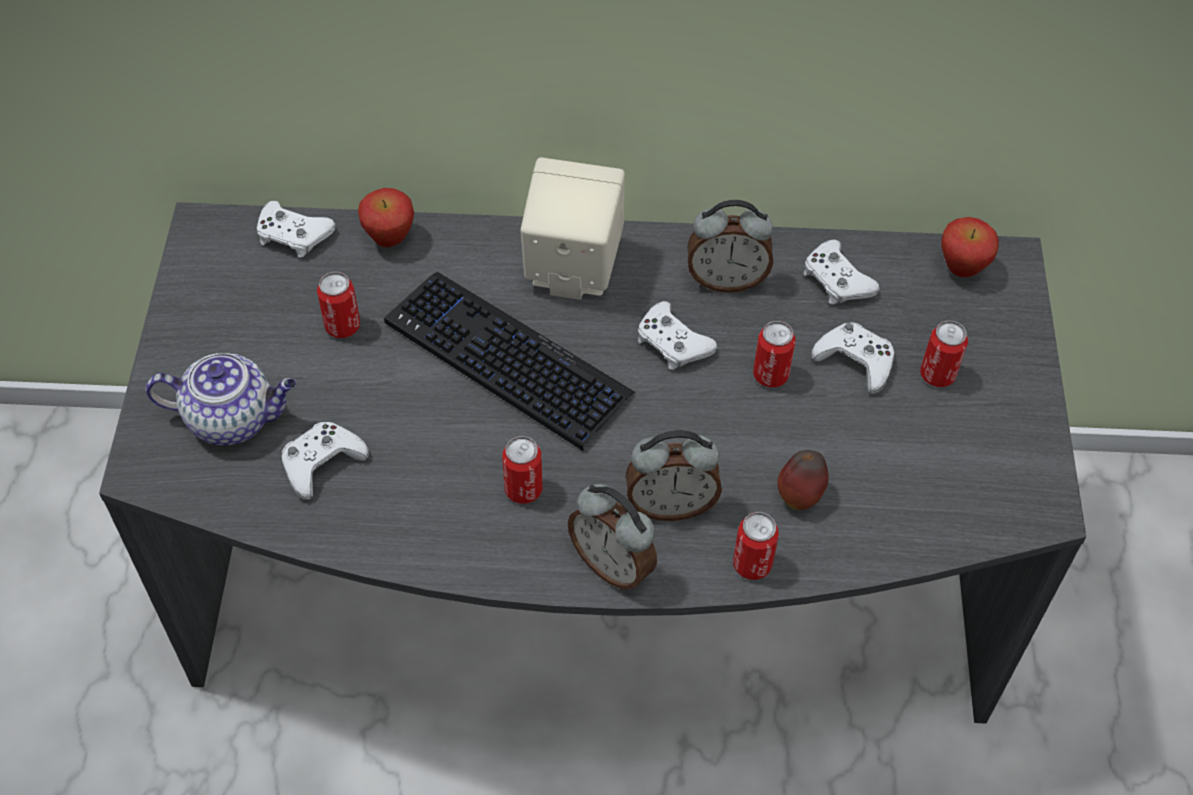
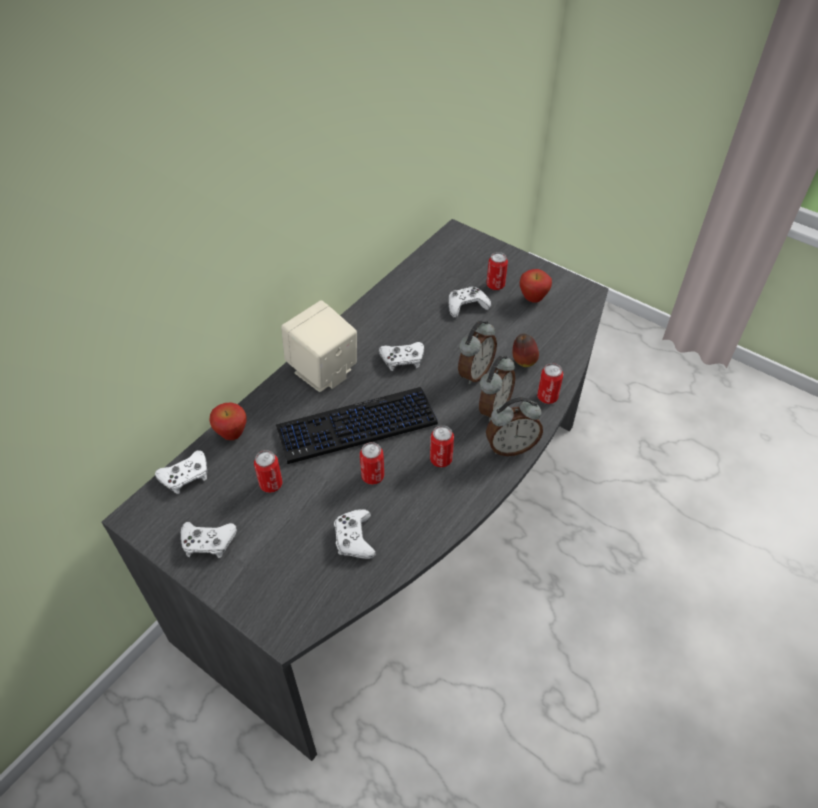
camera: 55 degrees left, 5 degrees down
teapot [145,353,297,446] -> none
alarm clock [687,200,773,293] -> alarm clock moved to [458,321,497,385]
can [753,321,796,388] -> can moved to [360,442,384,485]
white game controller [804,240,880,304] -> white game controller moved to [181,522,237,558]
apple [941,217,999,278] -> apple moved to [520,269,552,303]

